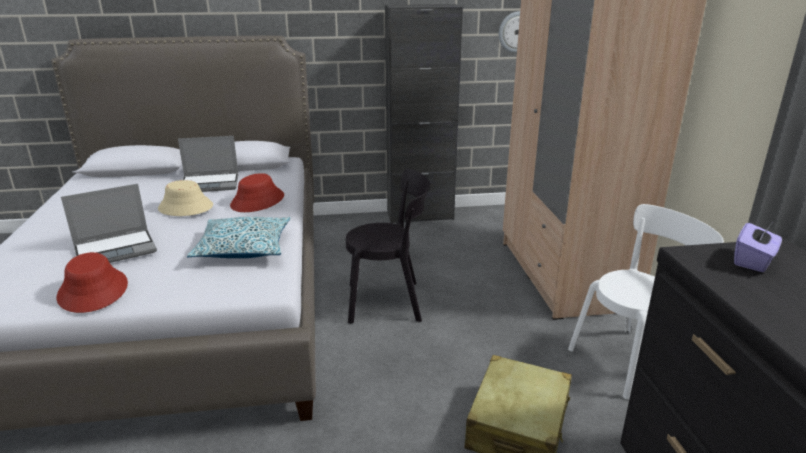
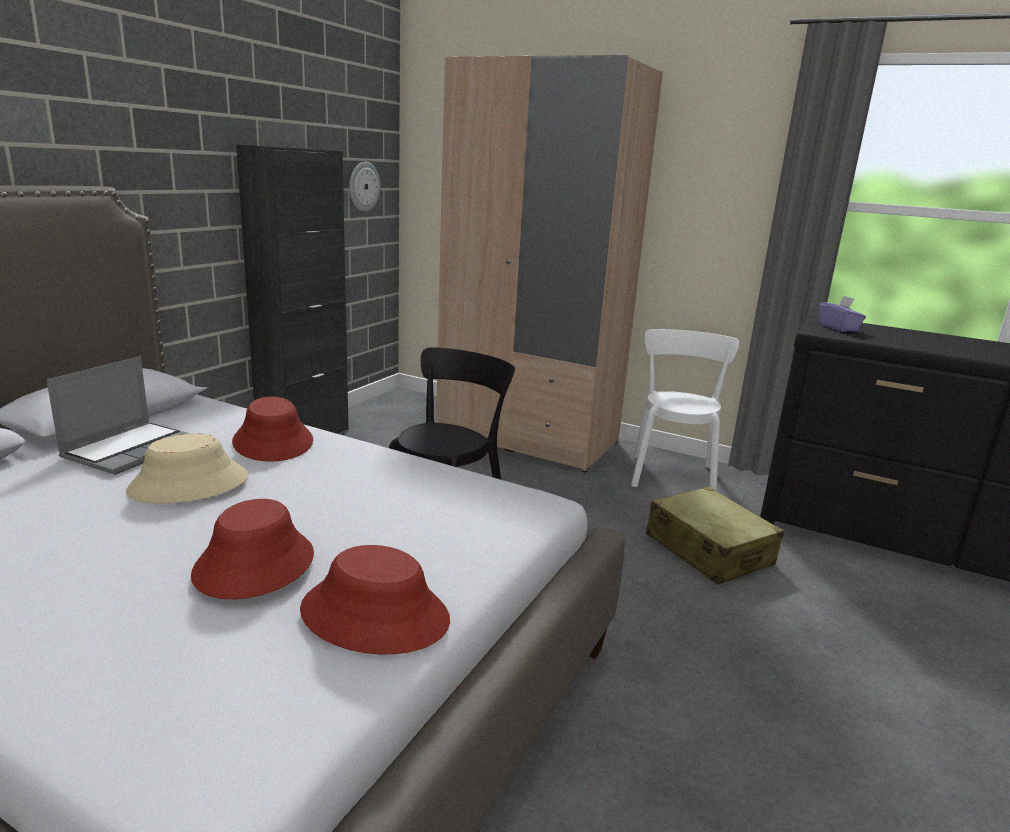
camera: 55 degrees left, 5 degrees down
laptop [61,184,157,263] -> red hat [191,499,314,599]
pillow [187,217,290,258] -> none

